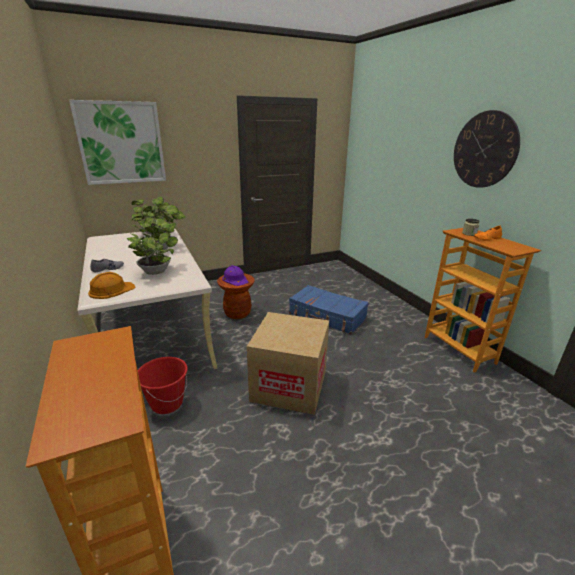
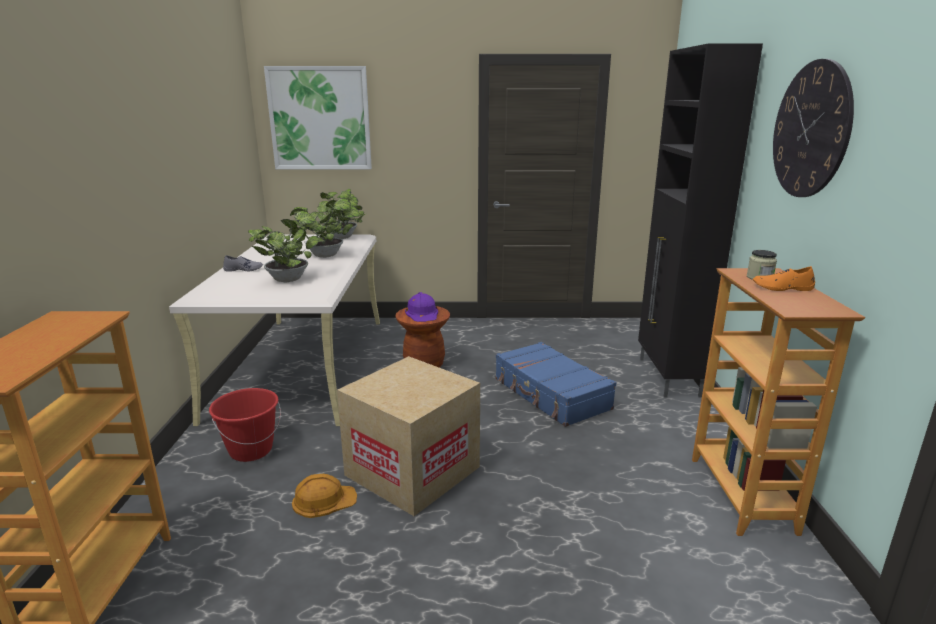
camera: 25 degrees right, 5 degrees down
orange hard hat [88,272,136,299] -> orange hard hat moved to [292,474,357,518]
none -> black cabinet [638,43,763,398]

